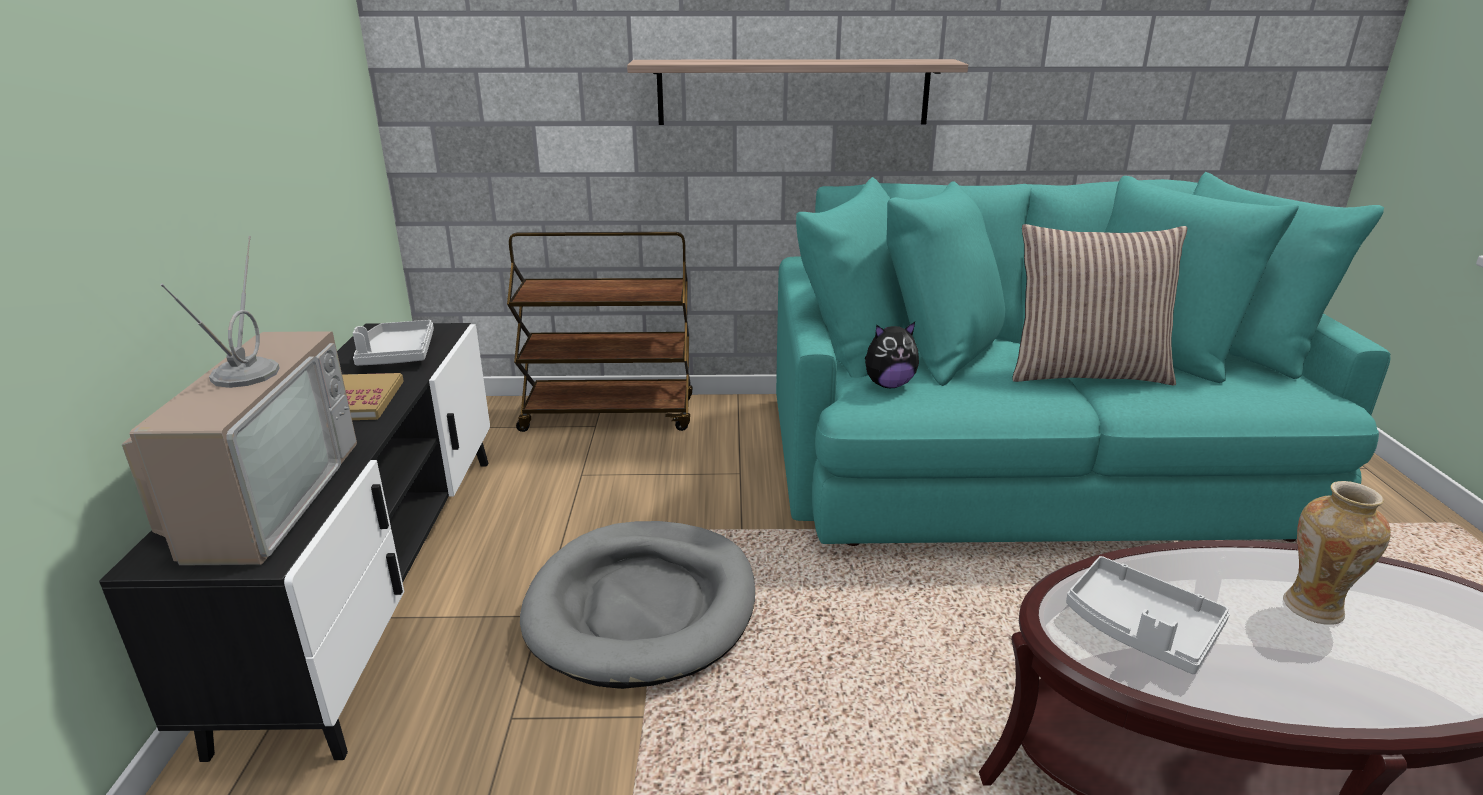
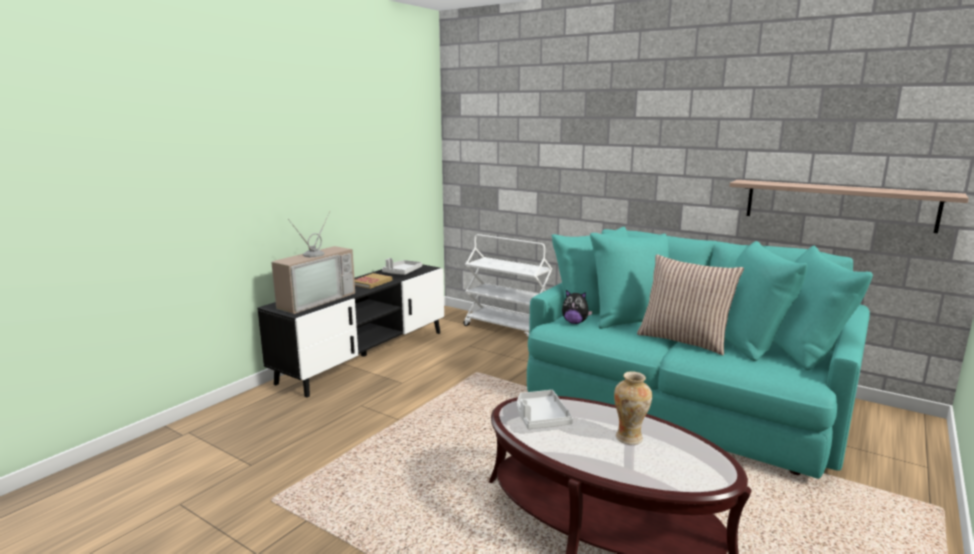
camera: 35 degrees right, 10 degrees down
brown cart [507,232,693,432] -> white cart [463,234,552,336]
grey dog bed [520,521,755,689] -> none
shelf [627,59,968,125] -> shelf moved to [729,180,969,233]

